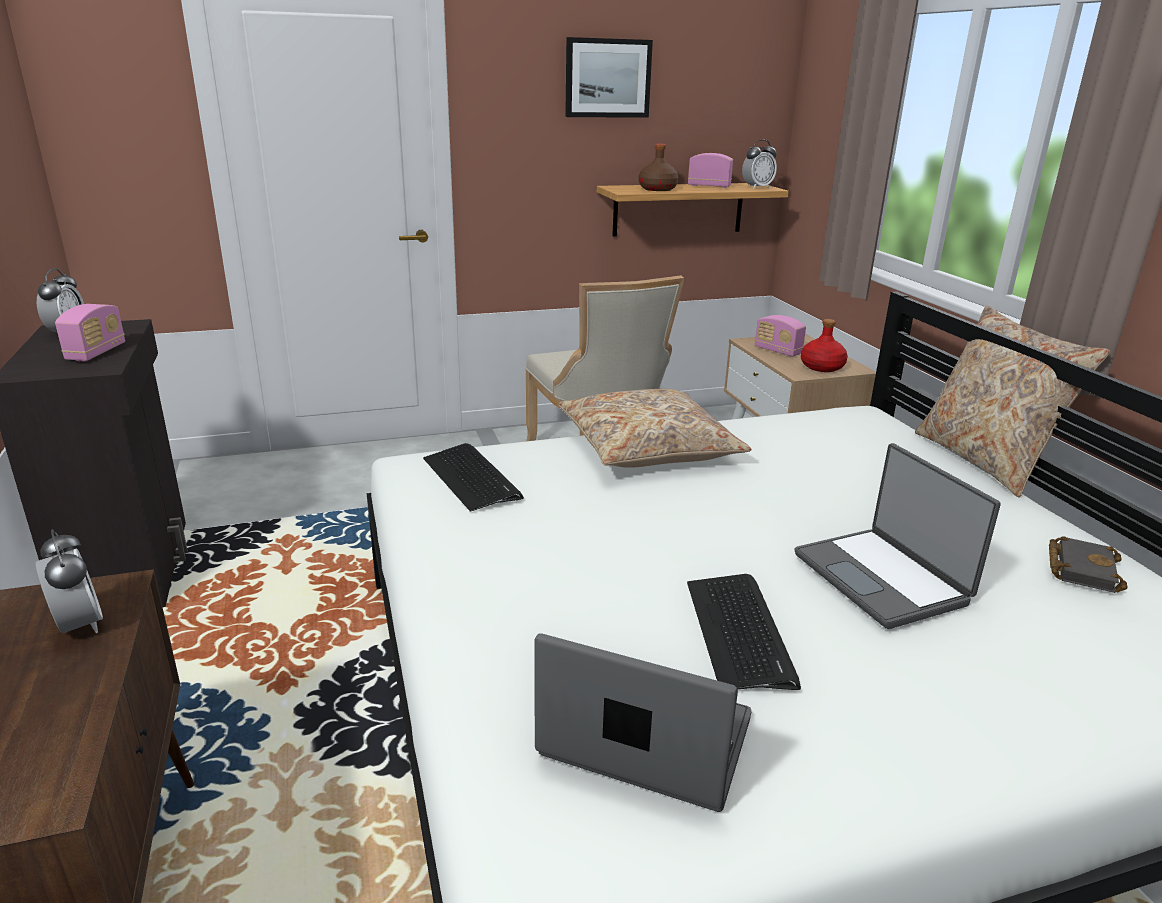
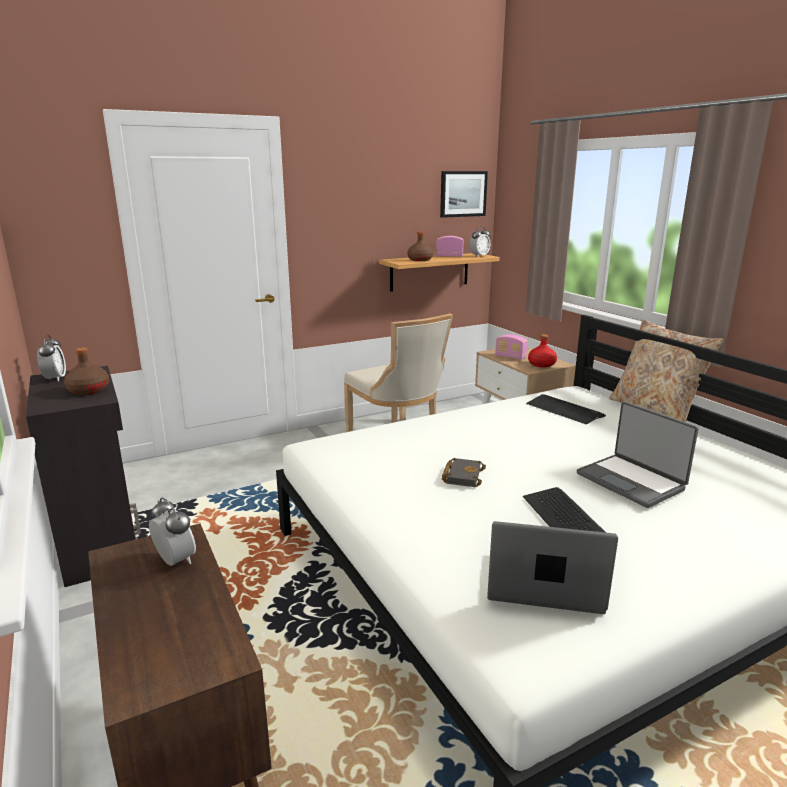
camera: 10 degrees left, 5 degrees down
radio [55,304,125,361] -> brown bottle [64,347,109,395]
keyboard [423,443,524,512] -> keyboard moved to [526,394,606,425]
beige pillow [558,389,752,468] -> none
picture [565,37,653,118] -> picture moved to [440,171,488,218]
black book [1049,536,1128,593] -> black book moved to [442,458,486,487]

